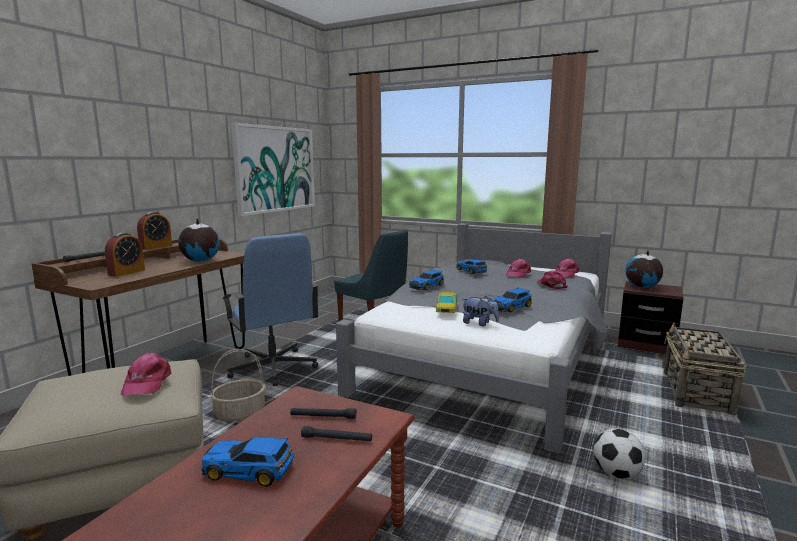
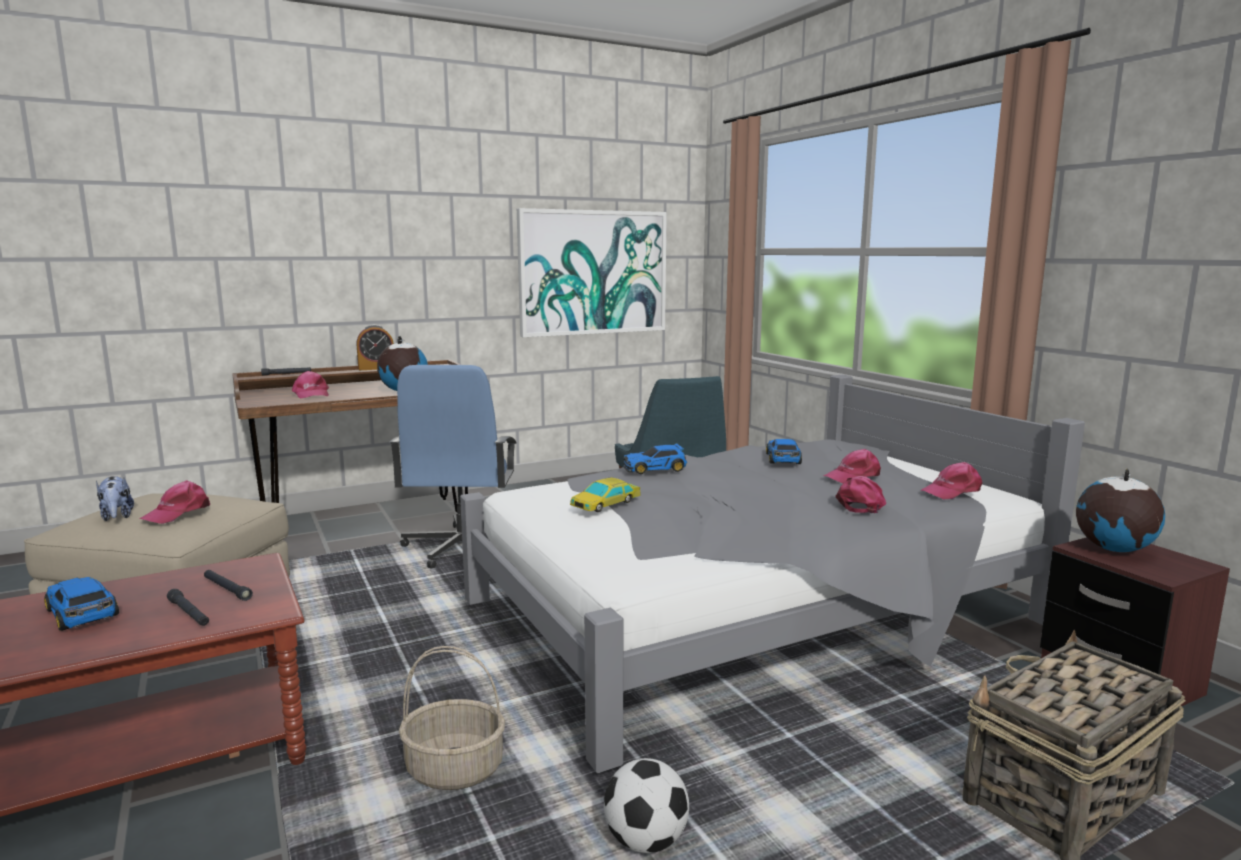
camera: 35 degrees right, 0 degrees up
alarm clock [105,233,145,277] -> pink cap [292,371,329,399]
basket [210,349,266,422] -> basket moved to [399,646,505,790]
plush toy [463,296,499,326] -> plush toy moved to [96,476,134,521]
toy car [492,287,532,312] -> none

